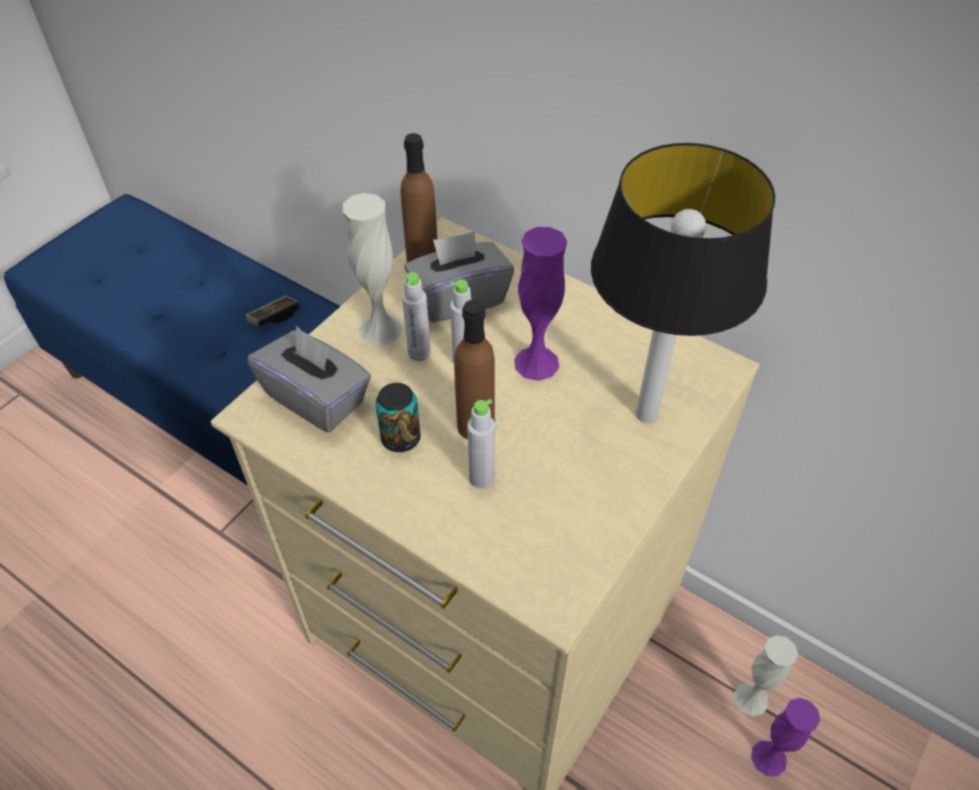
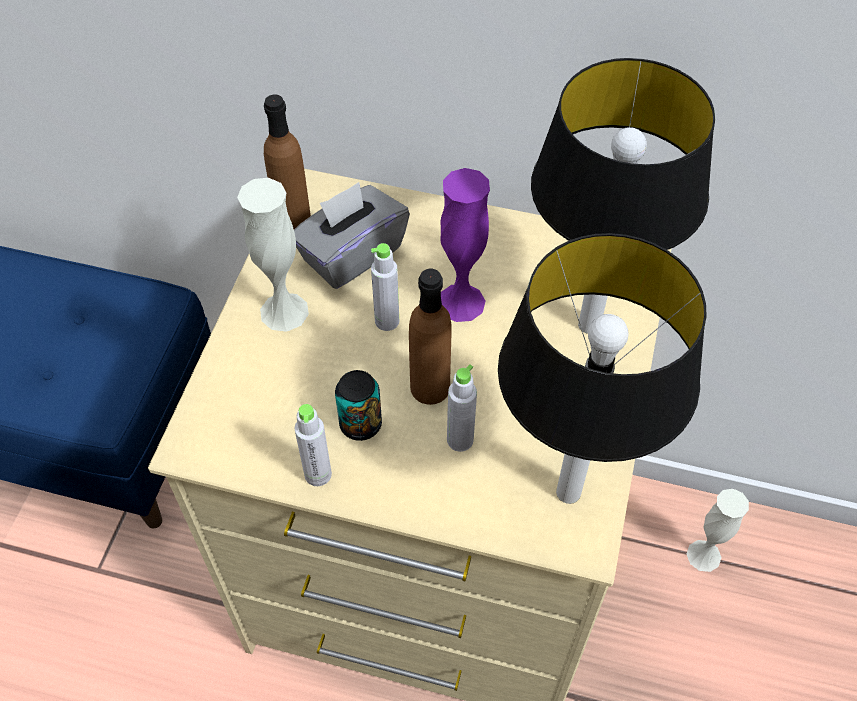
camera: 20 degrees left, 5 degrees up
game controller [245,296,299,327] -> none
grey tissue box [247,325,371,432] -> none
grey bottle [402,272,431,361] -> grey bottle moved to [294,404,332,486]
purple vase [751,698,820,776] -> none
none -> table lamp [498,233,707,504]

